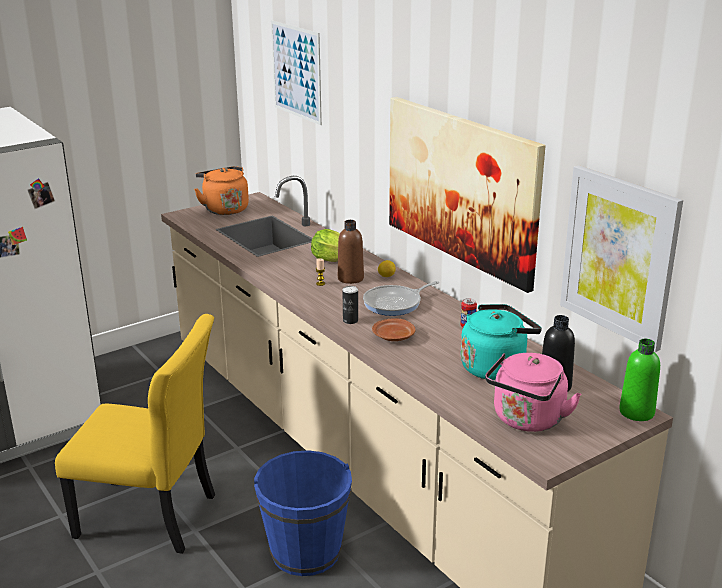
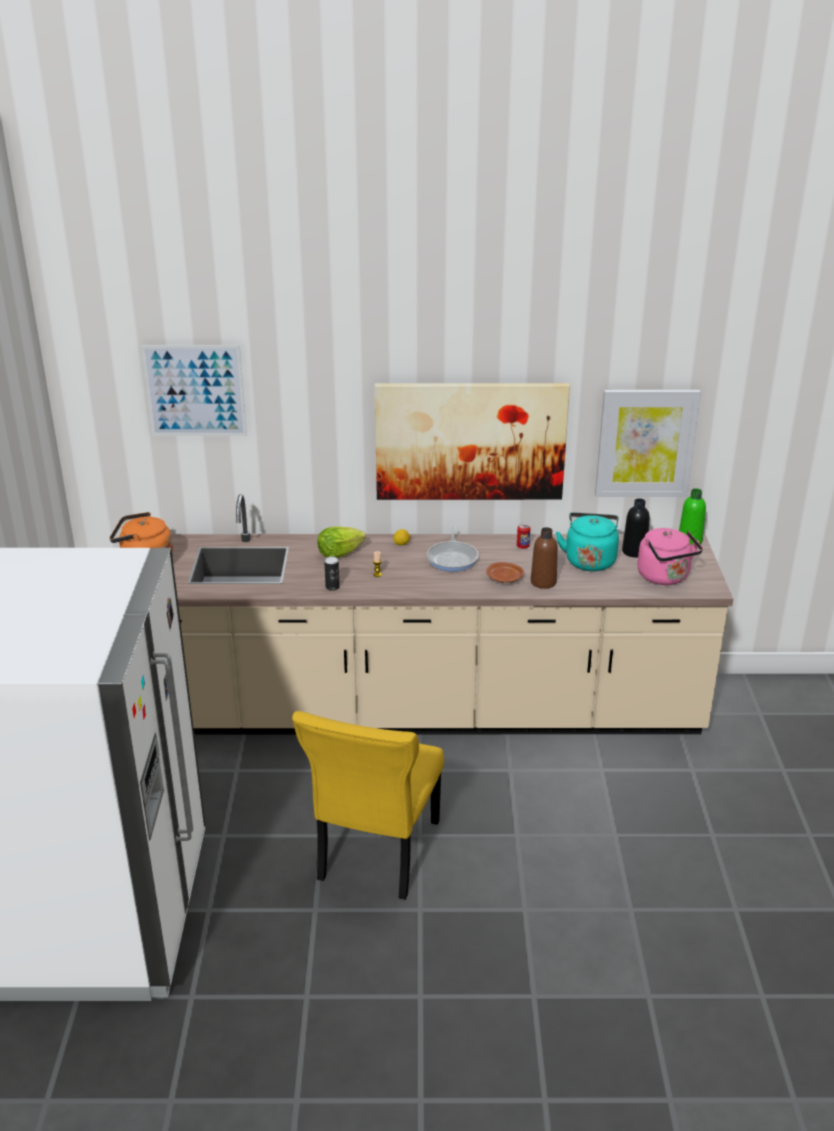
camera: 55 degrees left, 5 degrees up
yellow chair [55,314,215,554] -> yellow chair turned 150 degrees clockwise [292,711,444,900]
blue bucket [254,450,352,576] -> none
brown bottle [338,220,364,284] -> brown bottle moved to [531,527,558,589]
can [342,286,358,324] -> can moved to [324,556,340,590]

